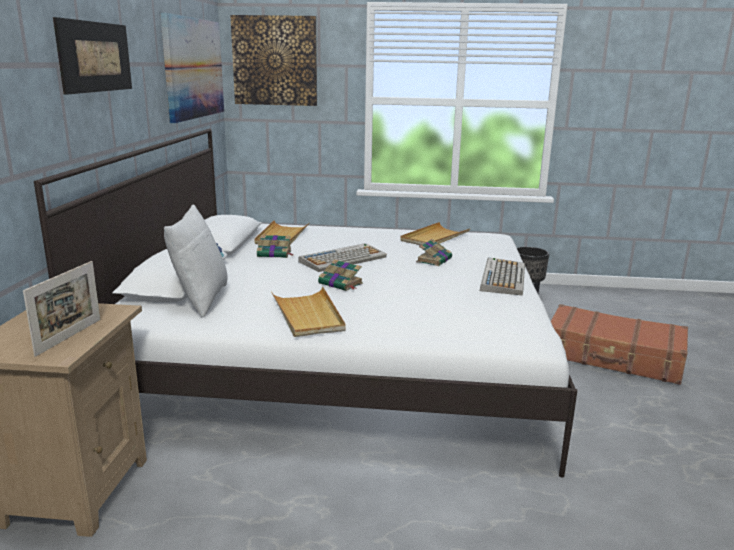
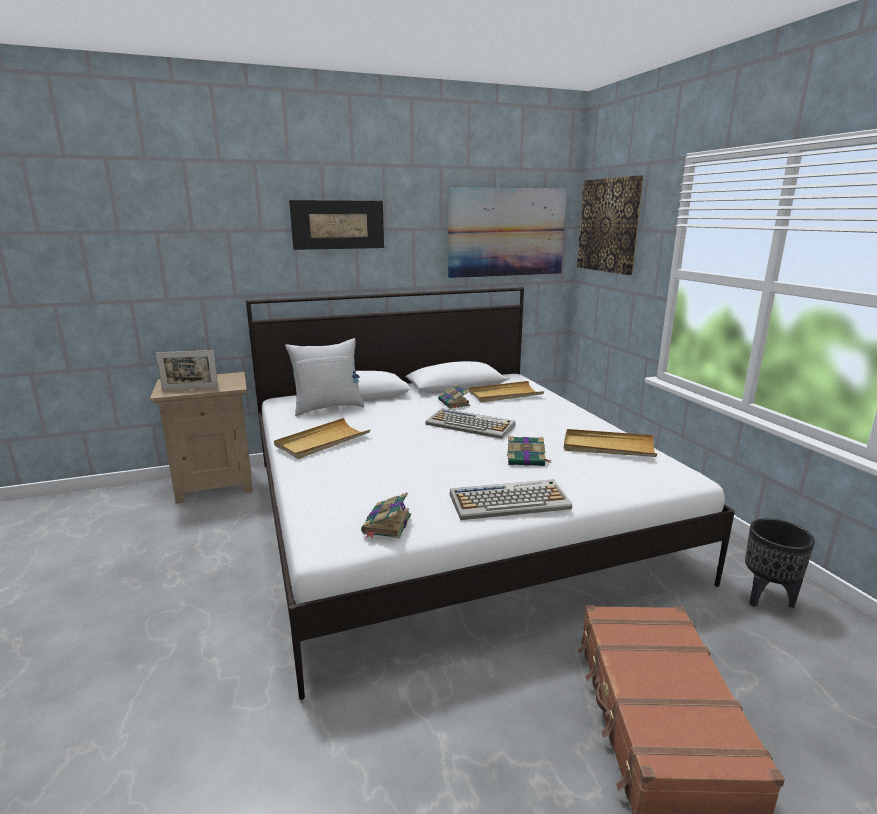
camera: 65 degrees right, 0 degrees up
book [318,259,363,291] -> book moved to [361,492,411,538]

